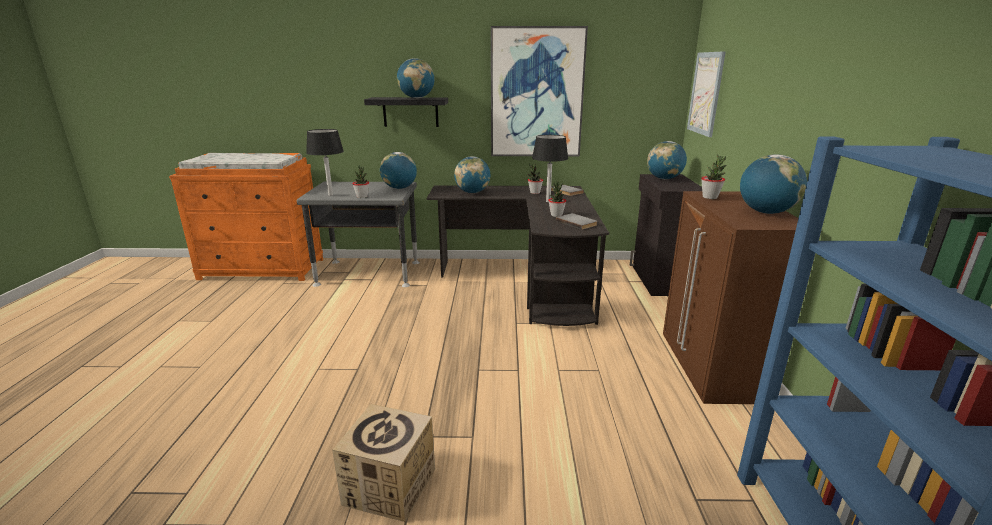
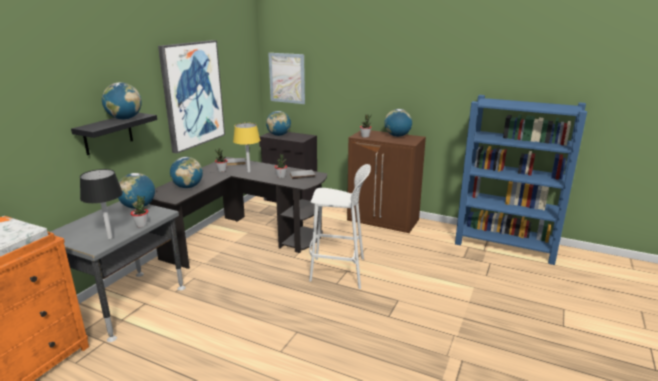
camera: 65 degrees left, 0 degrees up
cardboard box [332,404,435,522] -> none
black table lamp [532,135,568,202] -> yellow table lamp [233,123,260,173]
none -> white stool [309,164,371,289]

